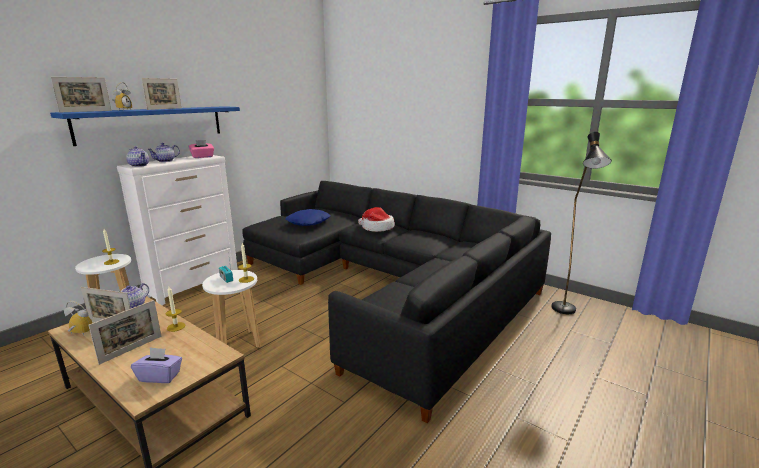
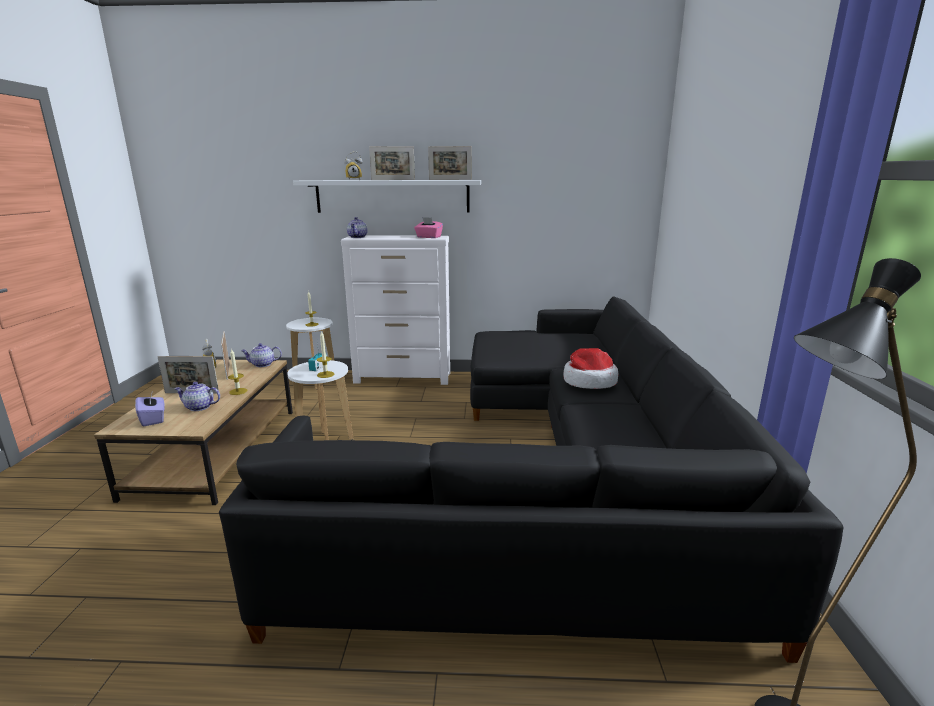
camera: 55 degrees right, 0 degrees up
blue shelf [50,106,240,146] -> white shelf [293,180,481,213]
picture frame [51,77,111,112] -> picture frame moved to [428,146,472,180]
teapot [147,143,180,162] -> teapot moved to [174,382,220,411]
blue pillow [285,209,330,226] -> none

